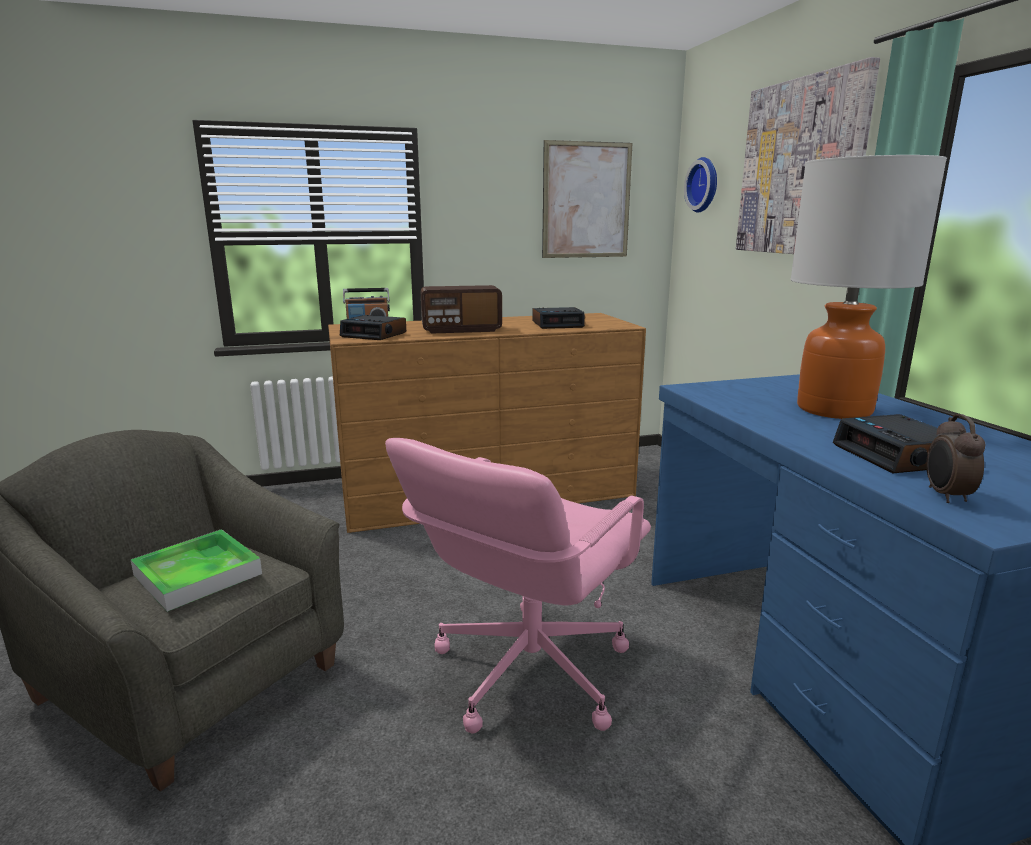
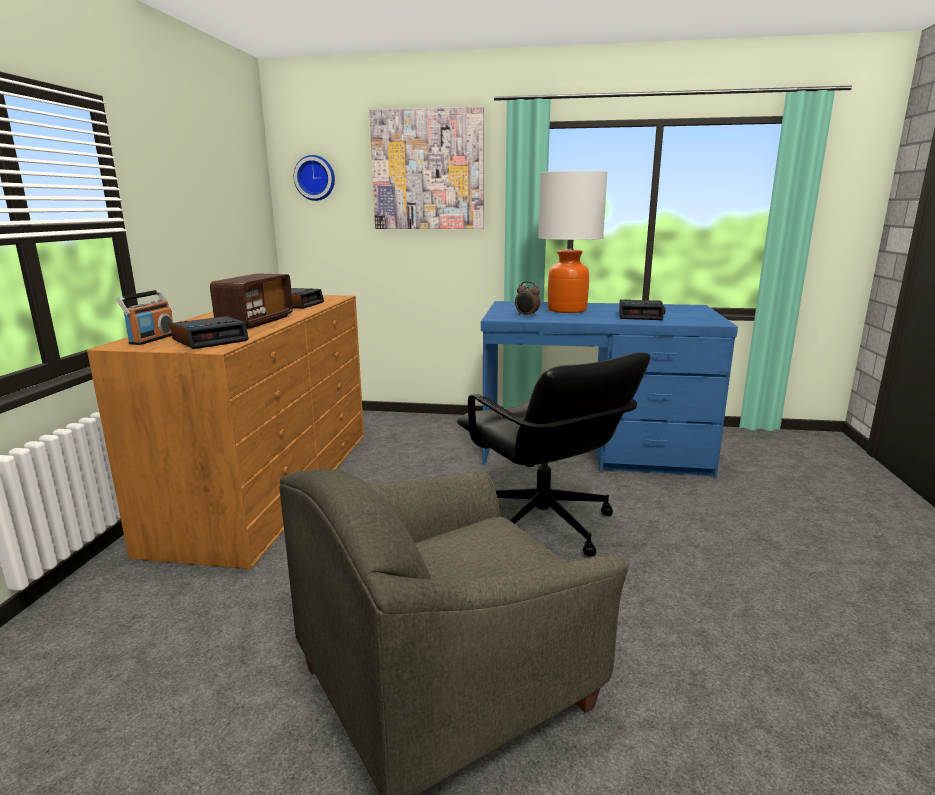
camera: 65 degrees left, 0 degrees up
tray [131,529,262,612] -> none
pink office chair [385,438,651,734] -> black office chair [457,353,650,556]
picture [542,140,633,258] -> none
alarm clock [926,414,986,503] -> alarm clock moved to [515,281,540,317]

